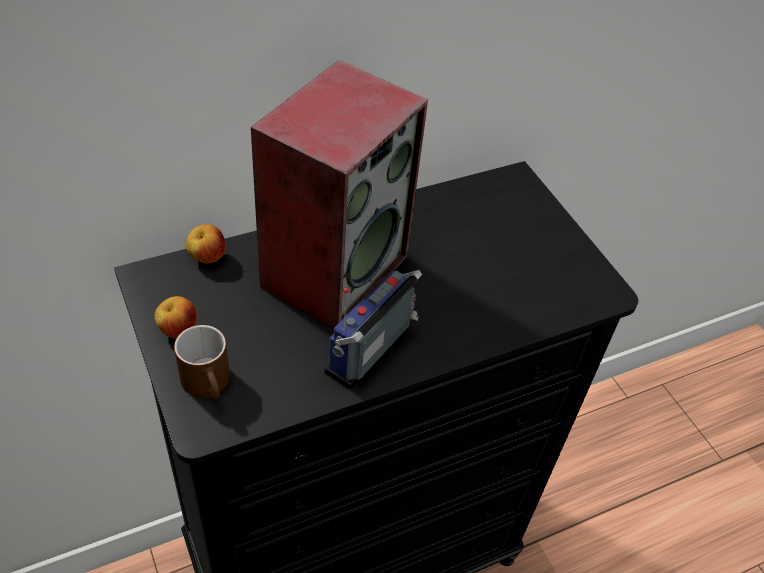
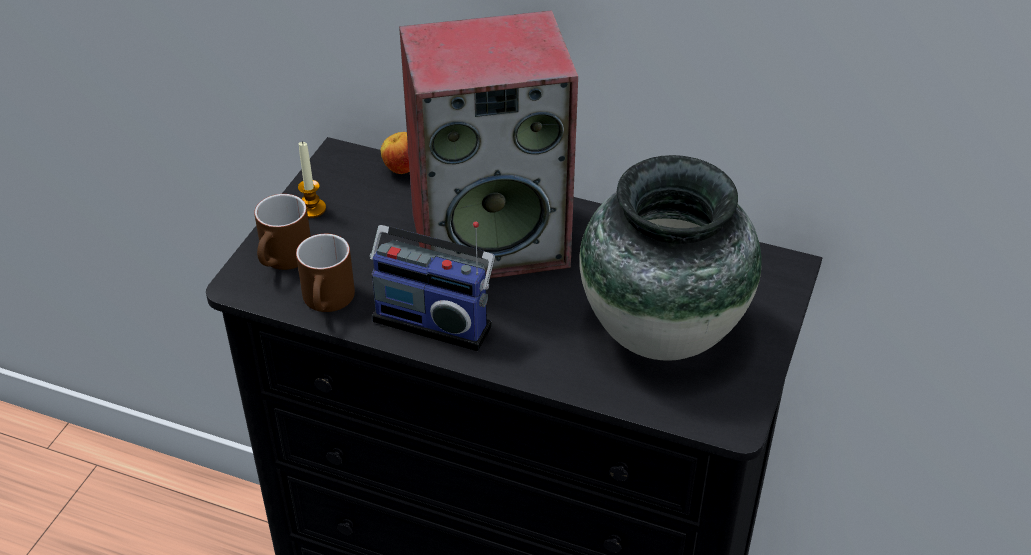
camera: 50 degrees right, 5 degrees down
apple [154,296,197,339] -> candle [298,141,326,218]
radio [324,270,422,389] -> radio turned 150 degrees counterclockwise [370,221,495,351]
none -> brown mug [296,234,355,312]
none -> vase [579,155,762,361]

